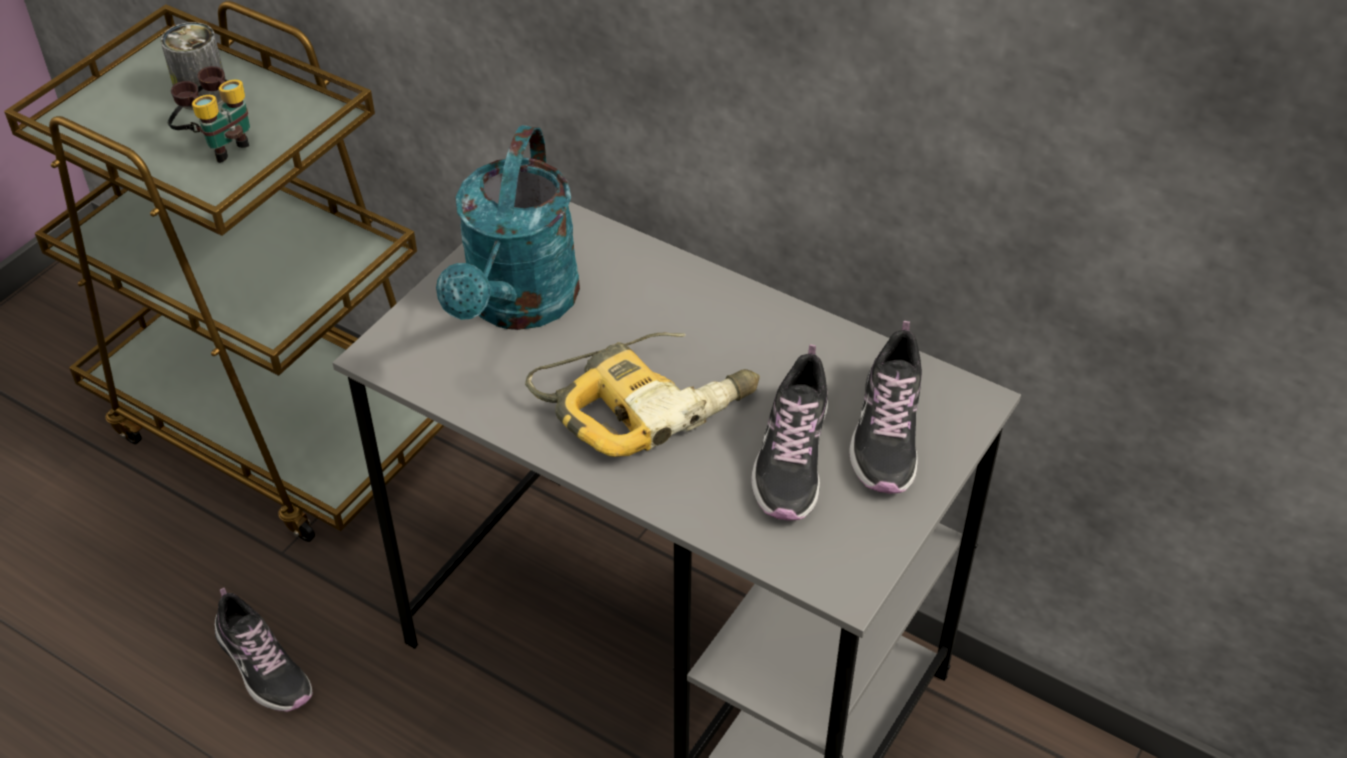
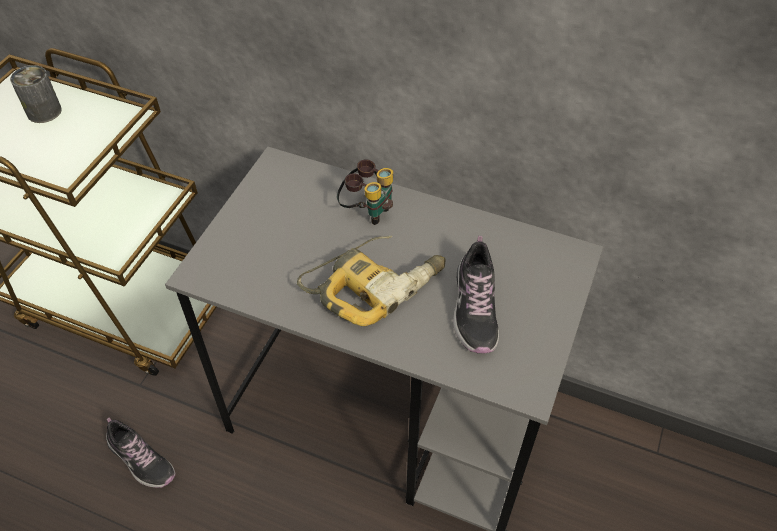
camera: 10 degrees left, 5 degrees up
binoculars [167,66,250,163] -> binoculars moved to [337,159,393,225]
turquoise watering can [436,125,580,330] -> none
shoe [849,321,922,494] -> none

